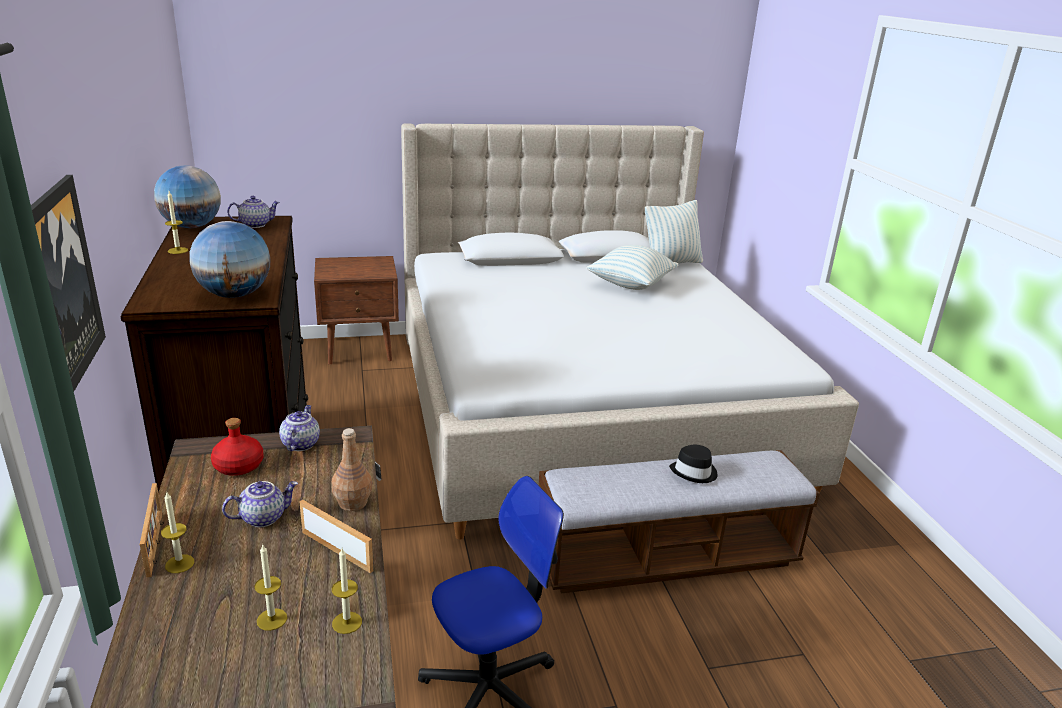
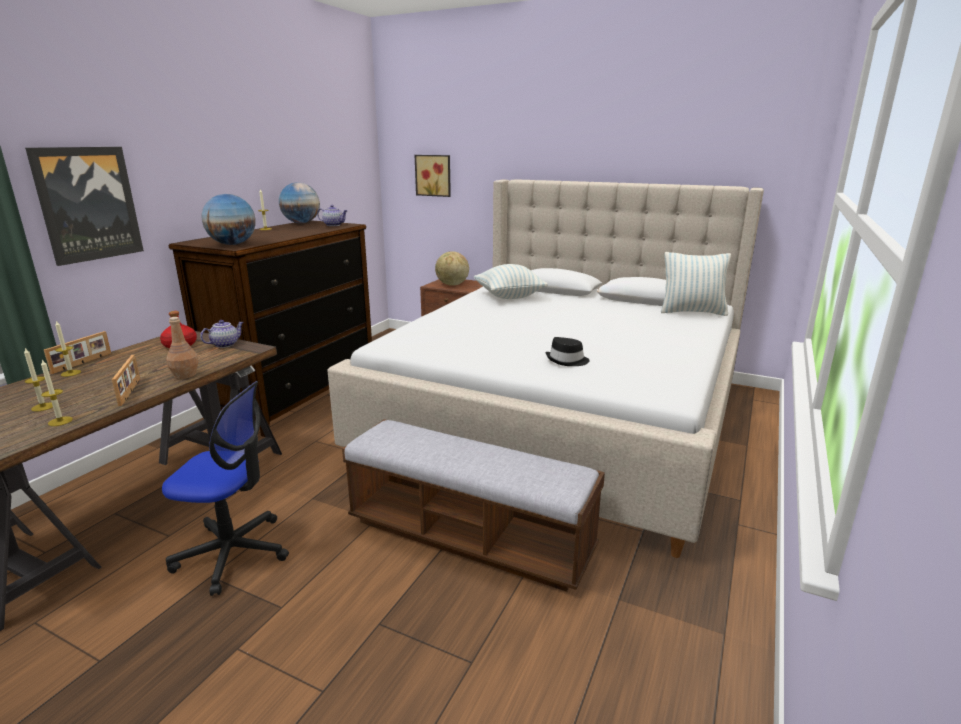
camera: 40 degrees right, 5 degrees down
teapot [222,481,298,527] -> none
pillow [587,245,678,290] -> pillow moved to [474,264,548,299]
black hat [669,444,718,483] -> black hat moved to [546,337,589,366]
none -> picture [415,155,451,197]
none -> globe [435,251,469,286]

